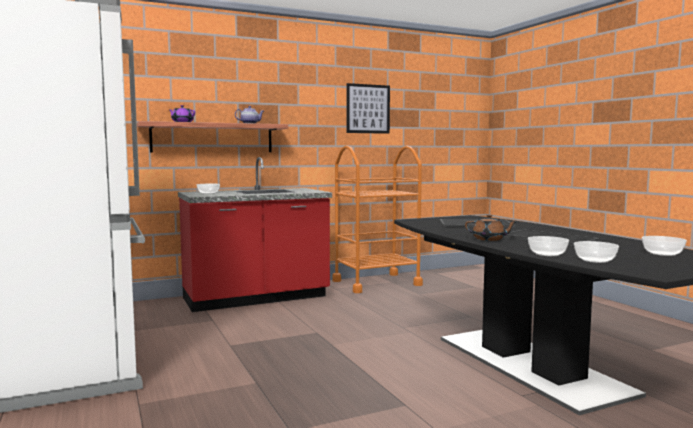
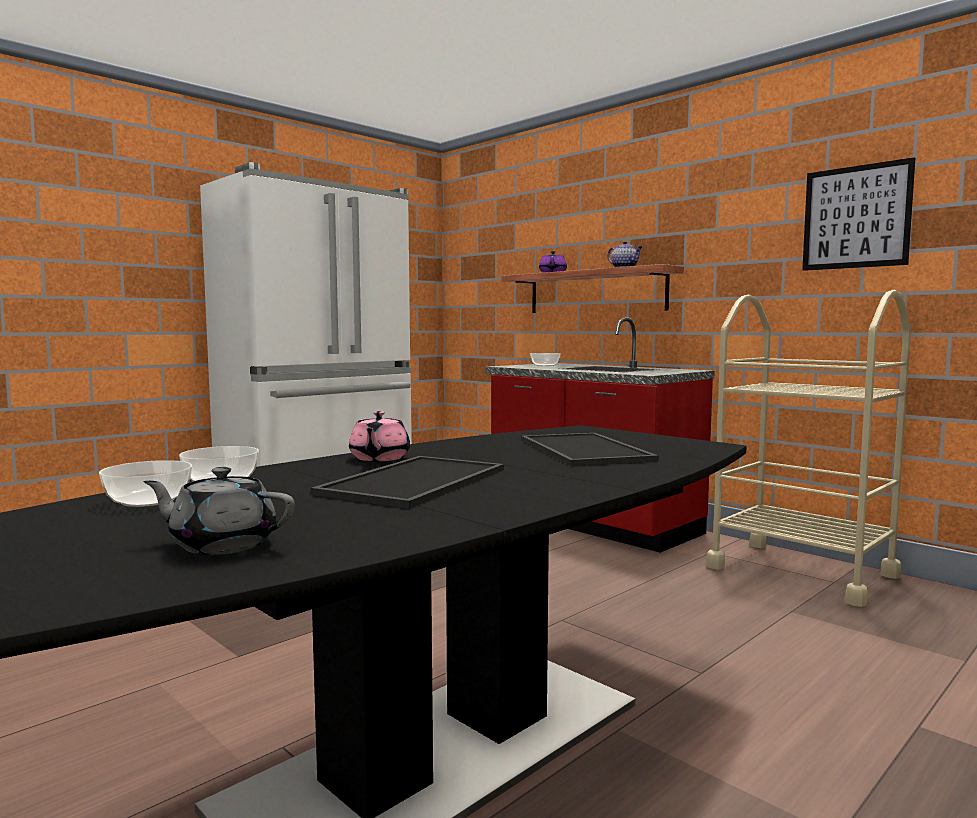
camera: 70 degrees right, 0 degrees up
orange cart [332,146,423,293] -> beige cart [706,290,911,607]
brown teapot [465,215,518,241] -> pink teapot [349,411,410,462]
bowl [642,236,687,256] -> grey teapot [143,467,295,555]

